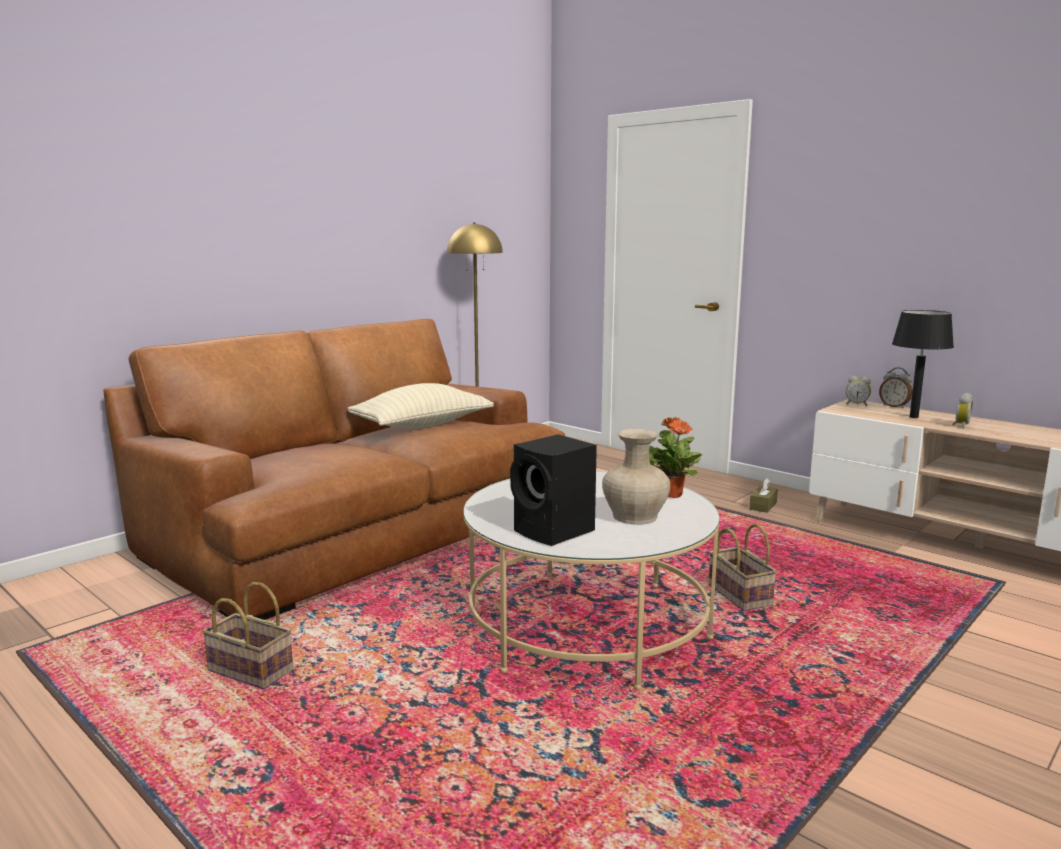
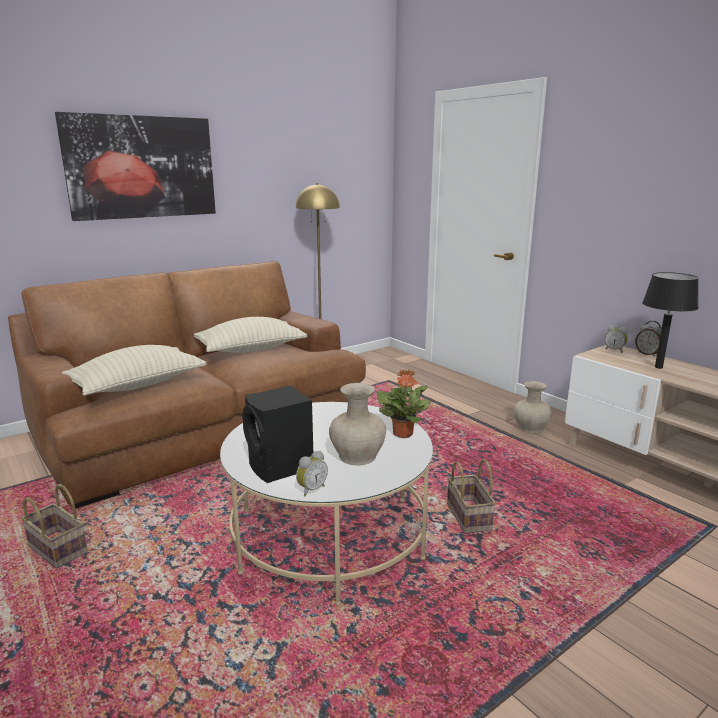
camera: 10 degrees right, 5 degrees up
brown tissue box [749,479,778,513] -> beige vase [514,381,552,433]
alarm clock [952,393,973,429] -> alarm clock moved to [296,451,328,497]
none -> picture [55,112,216,221]
none -> beige pillow [62,345,207,395]

